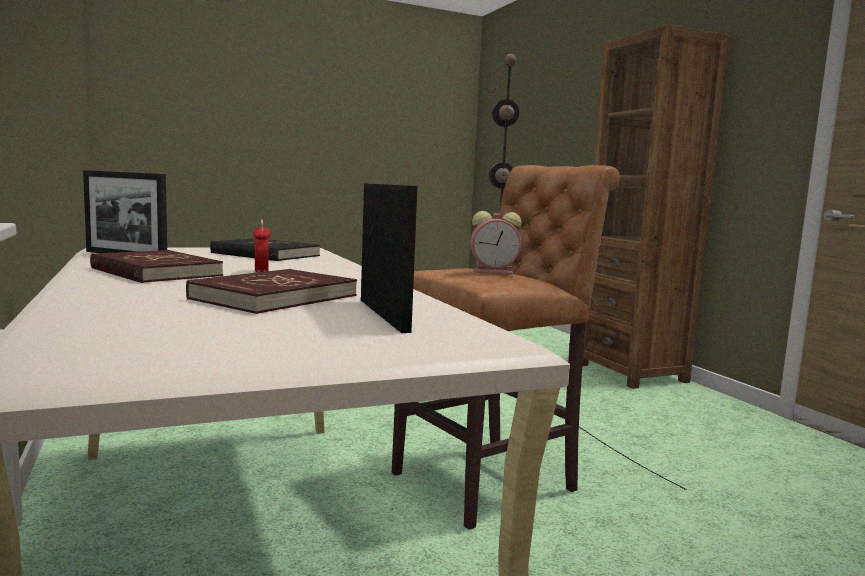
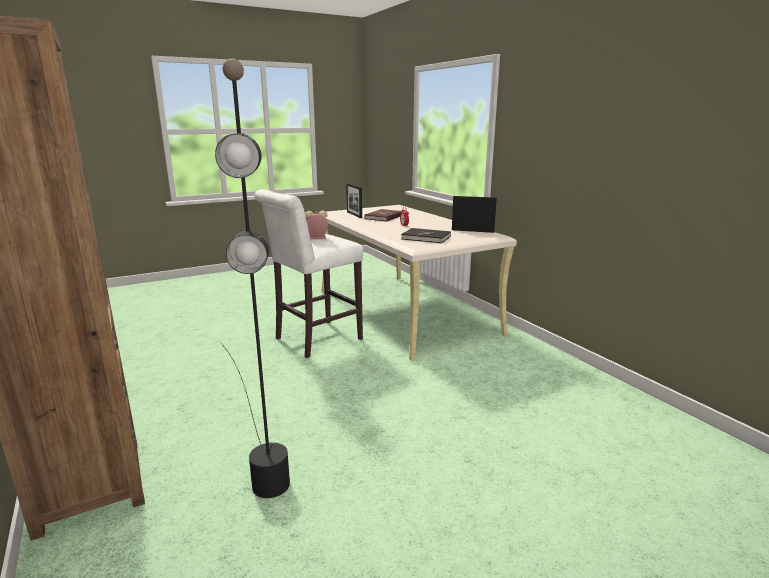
camera: 175 degrees right, 10 degrees up
red book [90,250,223,283] -> none
brown stool [392,165,620,530] -> white stool [255,189,363,358]

